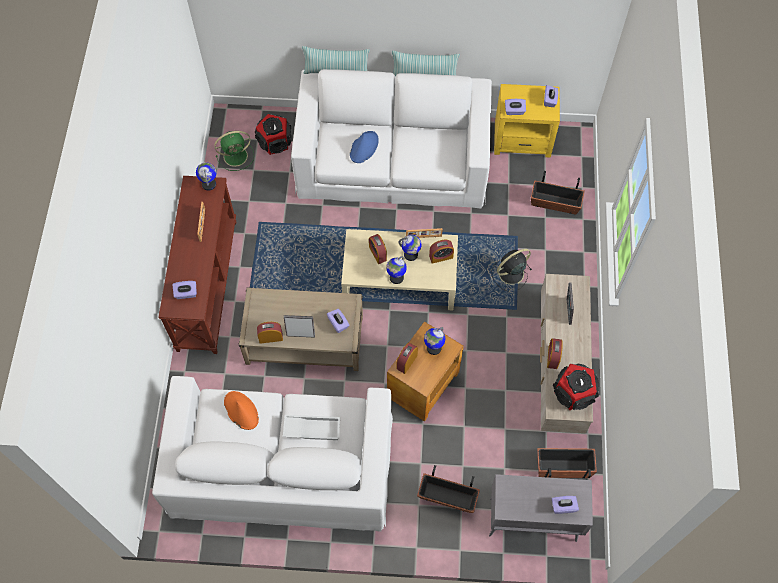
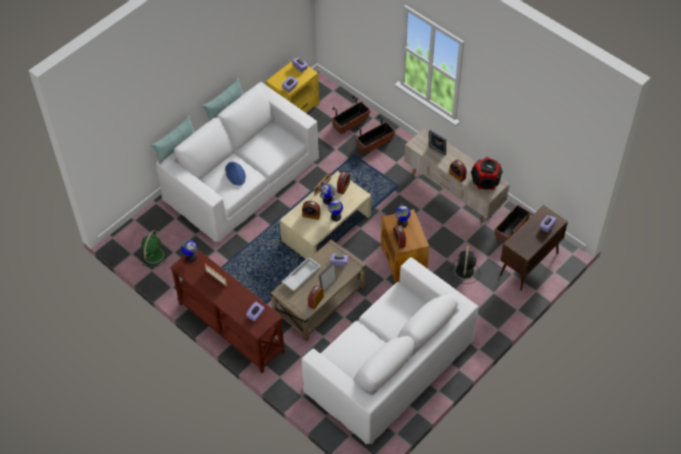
camera: 50 degrees left, 10 degrees down
orange hat [224,391,259,430] -> none
speaker [255,114,292,155] -> none
white tray [283,415,340,440] -> white tray moved to [282,257,321,291]
planter [417,465,480,513] -> planter moved to [356,115,396,154]
grey cabinet [489,474,593,542] -> brown cabinet [500,205,568,291]
black fan [492,249,532,291] -> black fan moved to [450,245,479,284]

